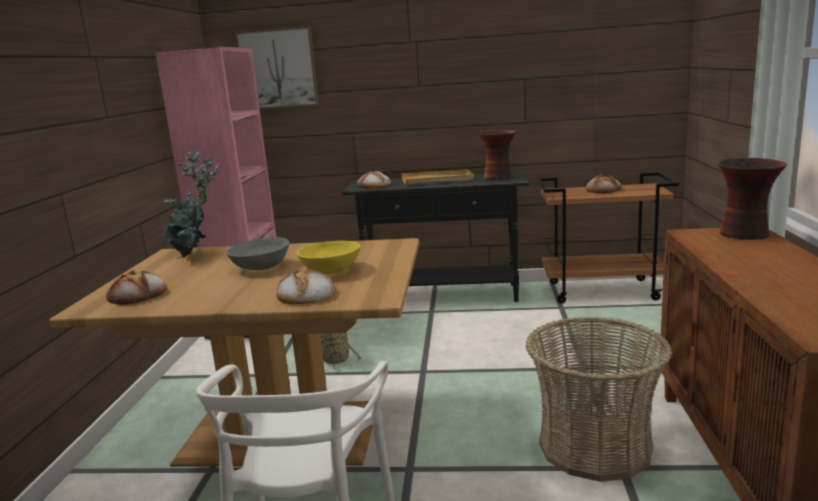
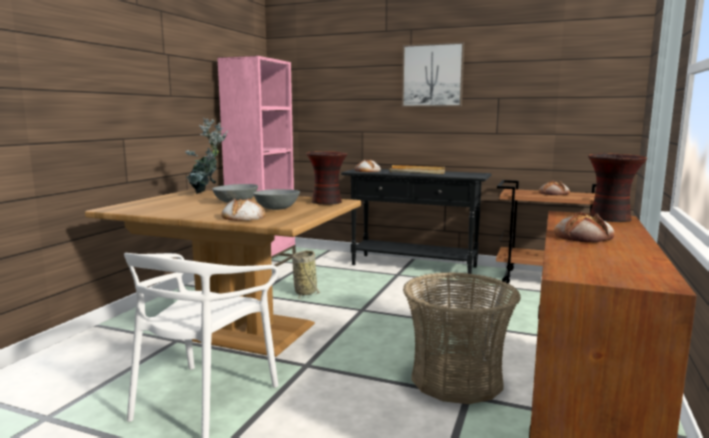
camera: 15 degrees right, 5 degrees down
bread [106,270,167,305] -> bread moved to [554,212,615,242]
picture [235,26,319,109] -> picture moved to [402,42,464,107]
yellow bowl [297,241,360,274] -> grey bowl [253,189,300,210]
vase [478,130,516,179] -> vase moved to [306,151,347,205]

